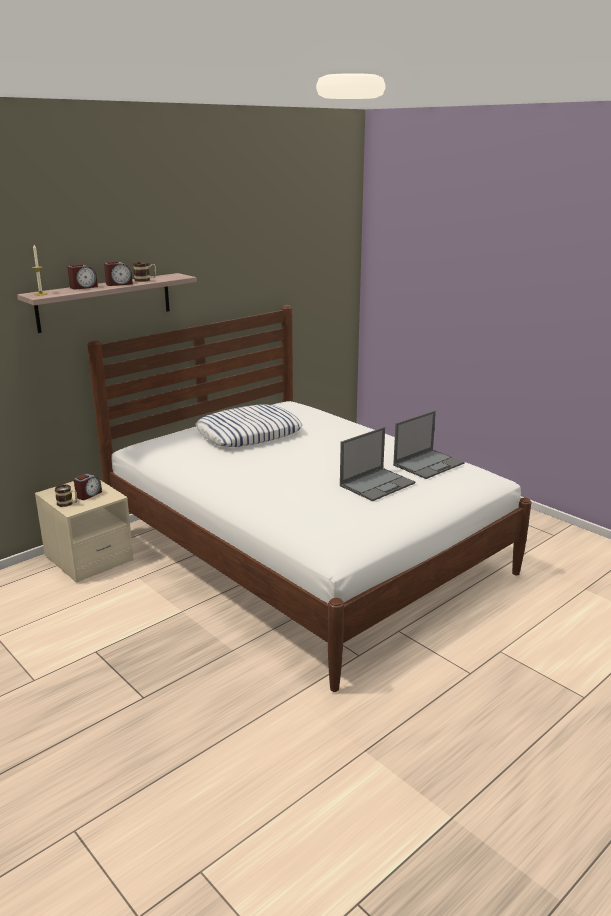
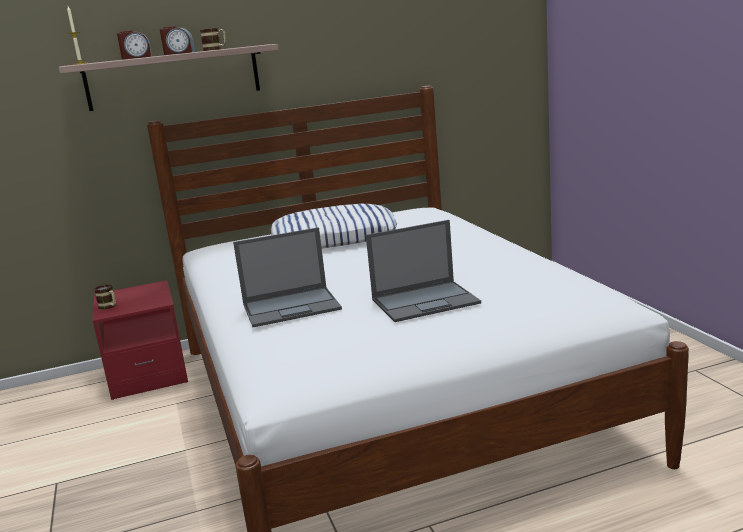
camera: 25 degrees right, 5 degrees down
beige nightstand [35,475,134,583] -> red nightstand [92,280,188,400]
alarm clock [74,474,102,500] -> none
laptop [393,411,465,479] -> laptop moved to [233,227,342,327]

